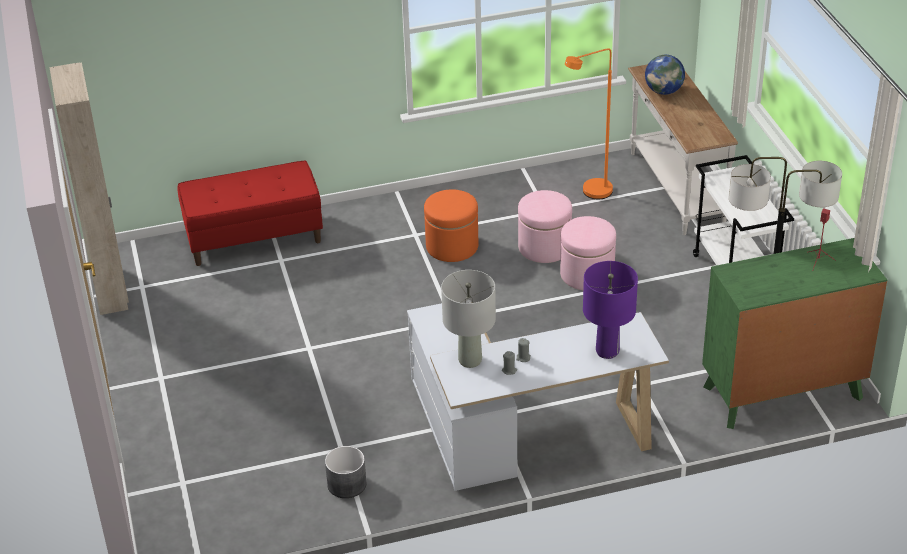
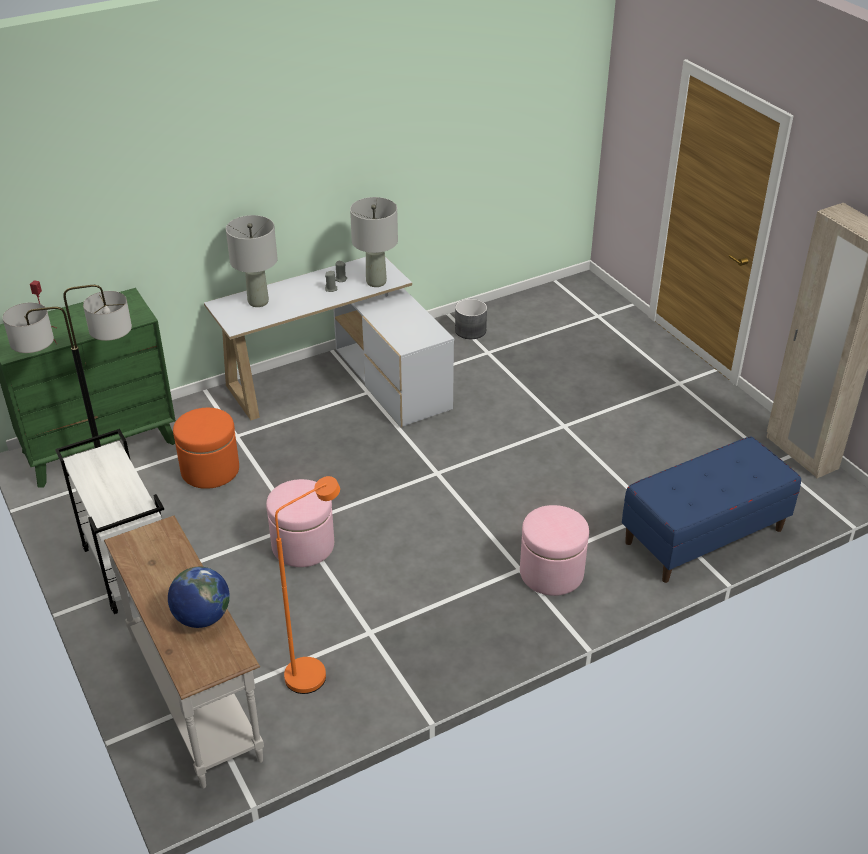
camera: 165 degrees right, 0 degrees up
red bench [177,161,323,266] -> blue bench [622,436,801,583]
orange ottoman [424,189,478,262] -> orange ottoman moved to [173,408,239,489]
pink ottoman [518,190,572,263] -> pink ottoman moved to [520,505,589,596]
purple table lamp [583,261,638,359] -> grey table lamp [226,215,278,307]

